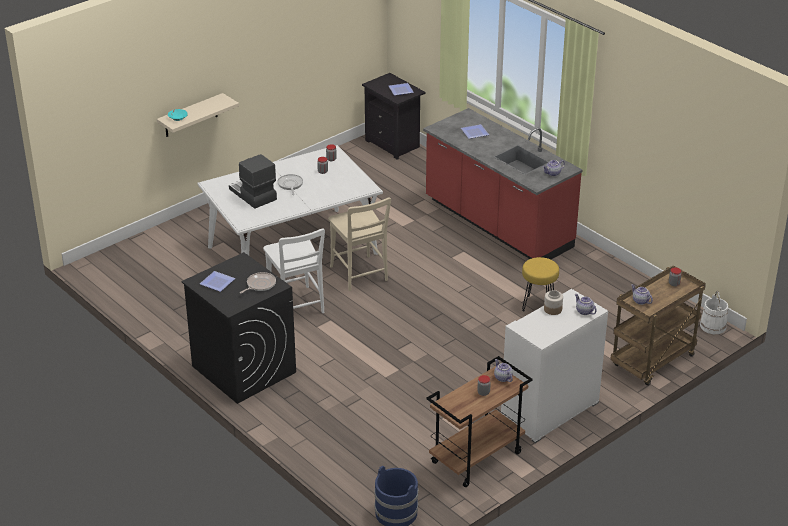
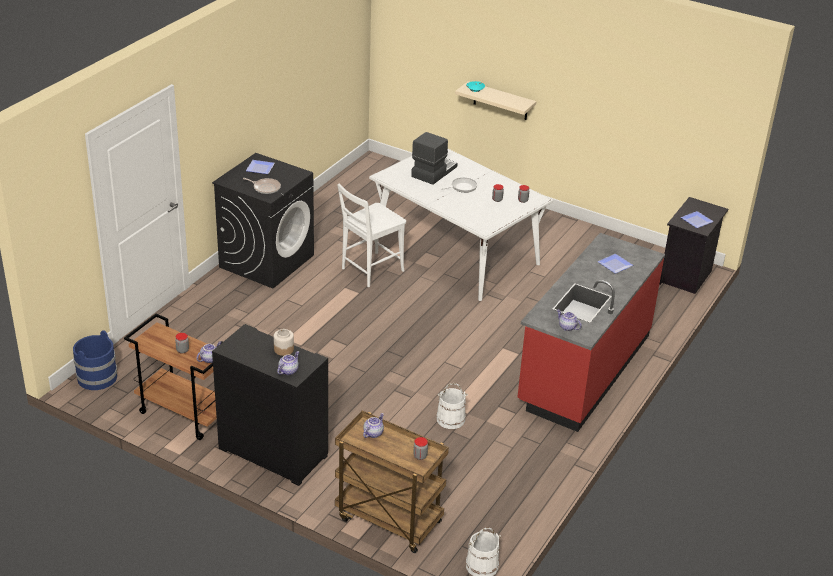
camera: 70 degrees right, 0 degrees up
beige chair [328,197,391,291] -> none
white cabinet [501,289,608,443] -> black cabinet [212,324,328,486]
yellow stool [522,257,559,311] -> white bucket [437,383,468,429]

